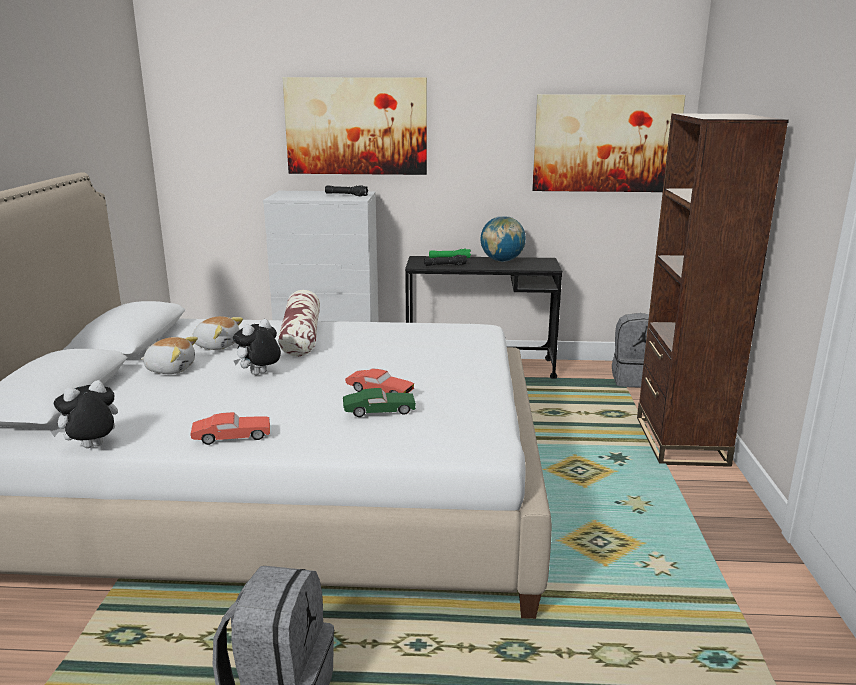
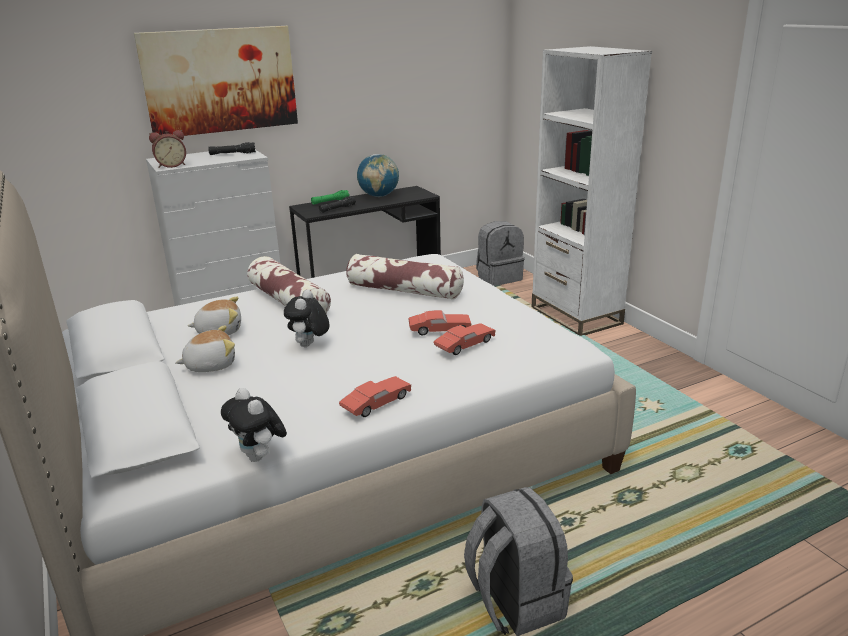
camera: 30 degrees left, 5 degrees up
plush toy [50,380,118,448] -> plush toy turned 60 degrees counterclockwise [221,388,287,462]
green toy car [343,388,416,417] -> red toy car [434,323,496,355]
picture [532,94,686,192] -> none
brown bookcase [637,113,789,467] -> white bookcase [532,46,652,336]
none -> alarm clock [149,130,186,168]
none -> pillow [346,254,464,300]

